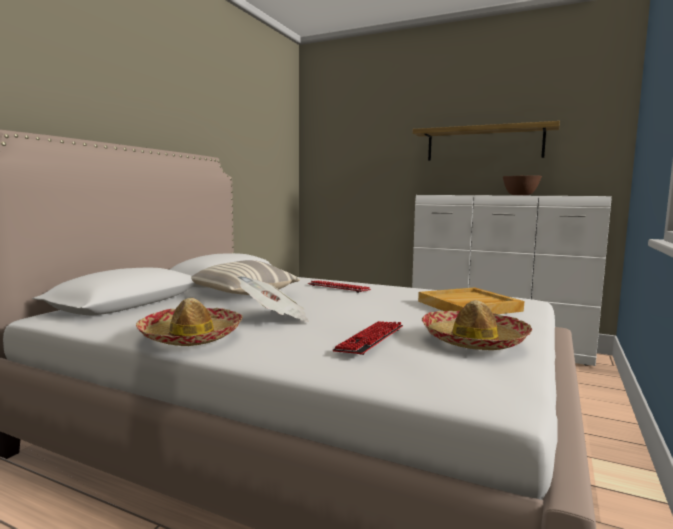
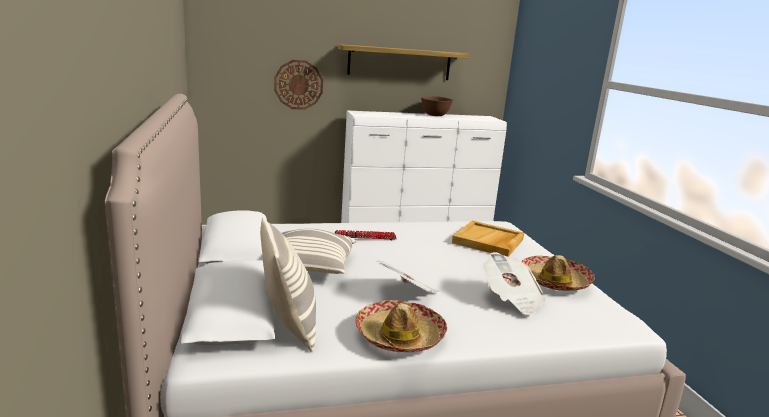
camera: 40 degrees left, 10 degrees up
keyboard [333,321,403,355] -> newspaper [483,252,546,316]
none -> pillow [260,217,316,352]
none -> wall clock [274,60,323,110]

